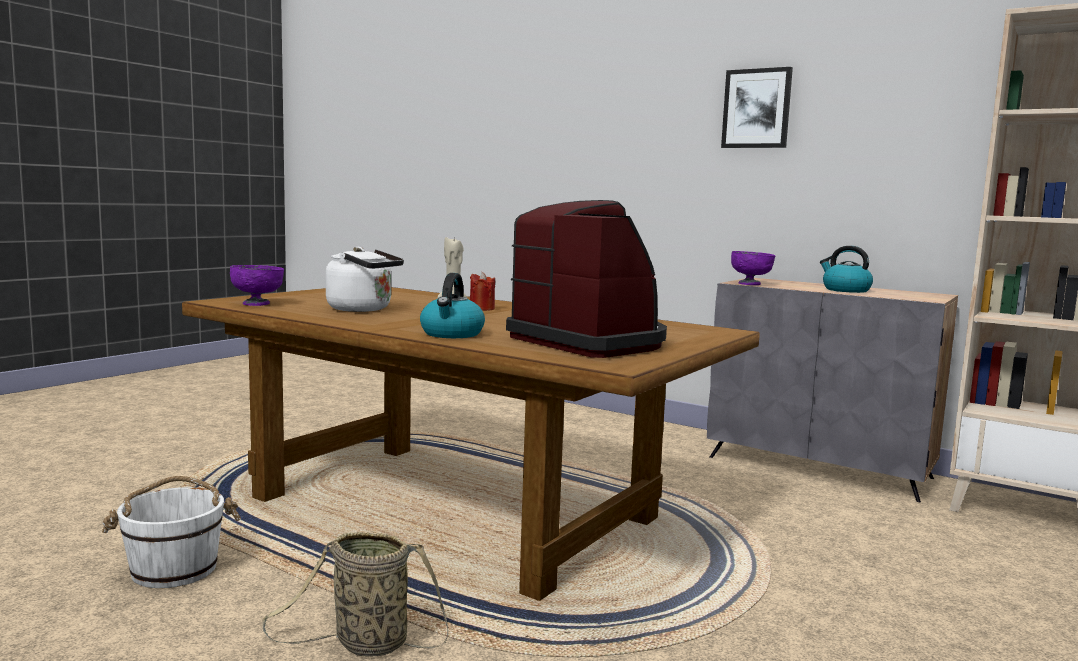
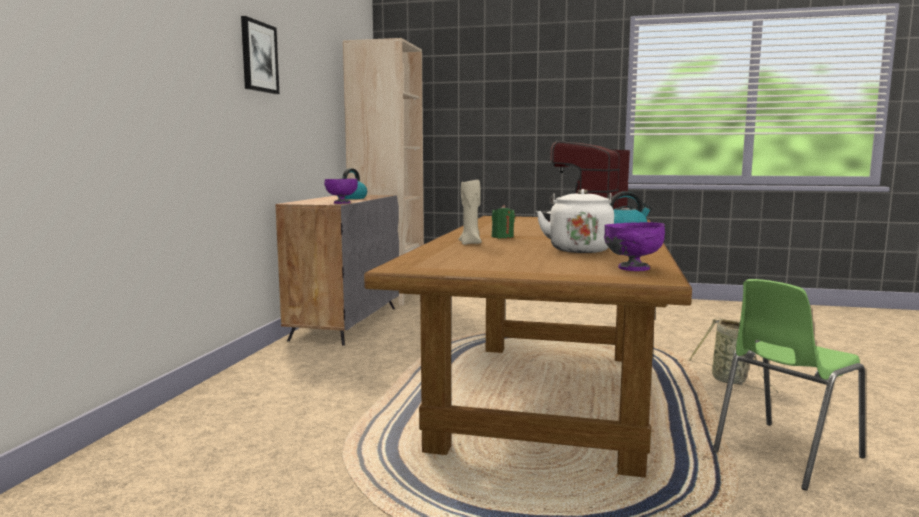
camera: 110 degrees left, 0 degrees up
white bucket [102,476,241,588] -> green chair [713,279,865,491]
red candle [470,272,495,311] -> green candle [492,205,515,239]

